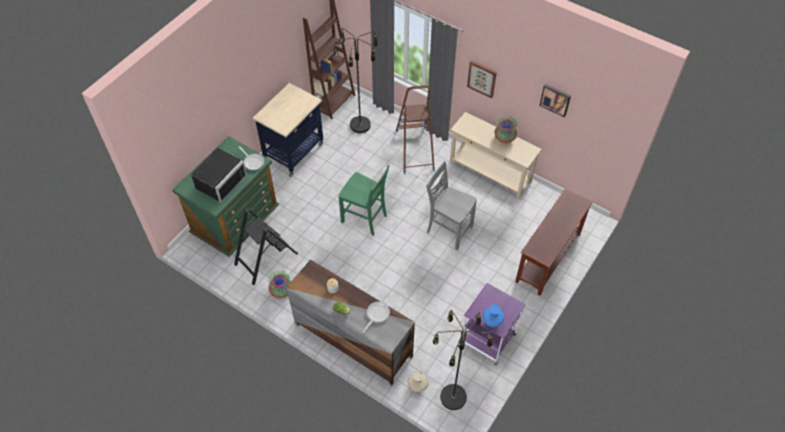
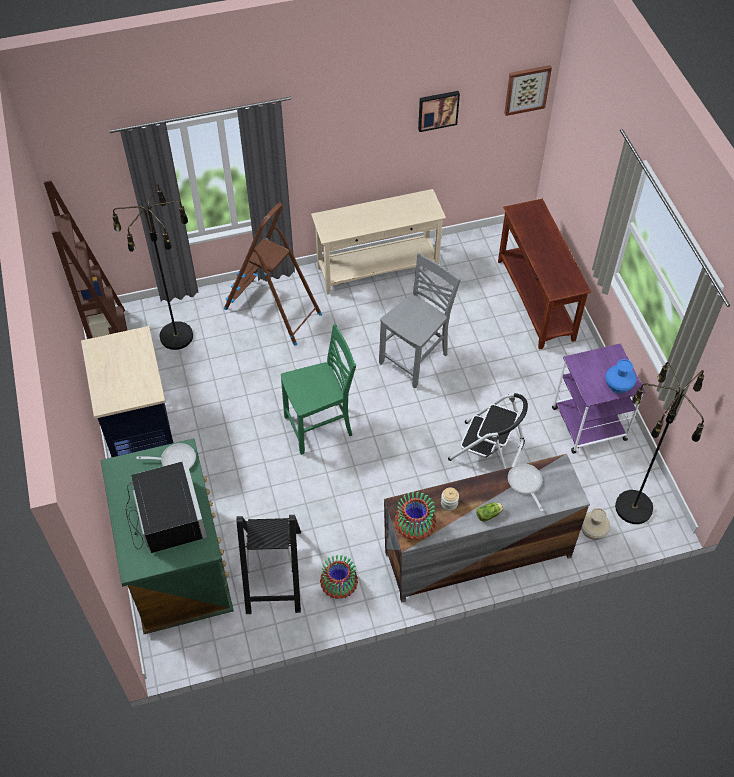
camera: 50 degrees left, 0 degrees up
grey chair [426,161,477,250] -> grey chair turned 150 degrees clockwise [379,253,461,388]
picture [467,60,497,98] -> picture moved to [504,65,552,116]
vase [494,116,518,143] -> vase moved to [395,492,436,540]
none -> step ladder [448,393,528,469]

